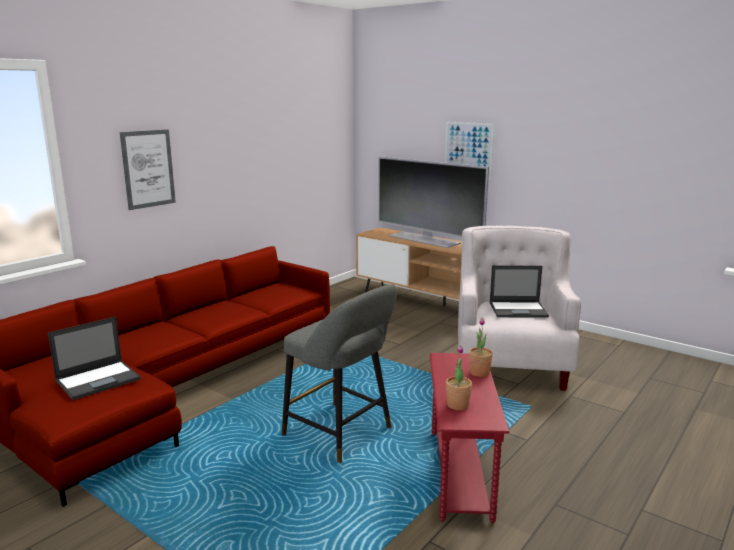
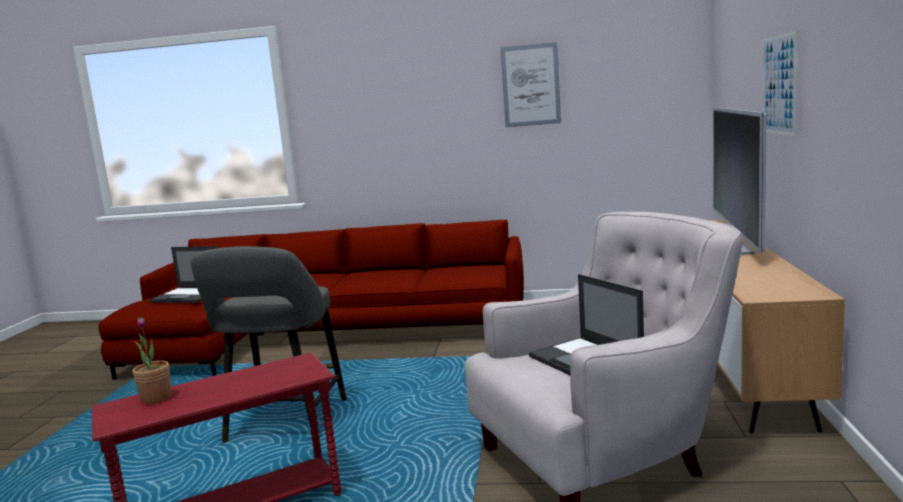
camera: 60 degrees right, 5 degrees down
picture [120,129,176,210] -> picture moved to [500,42,561,127]
potted plant [469,318,493,377] -> none

